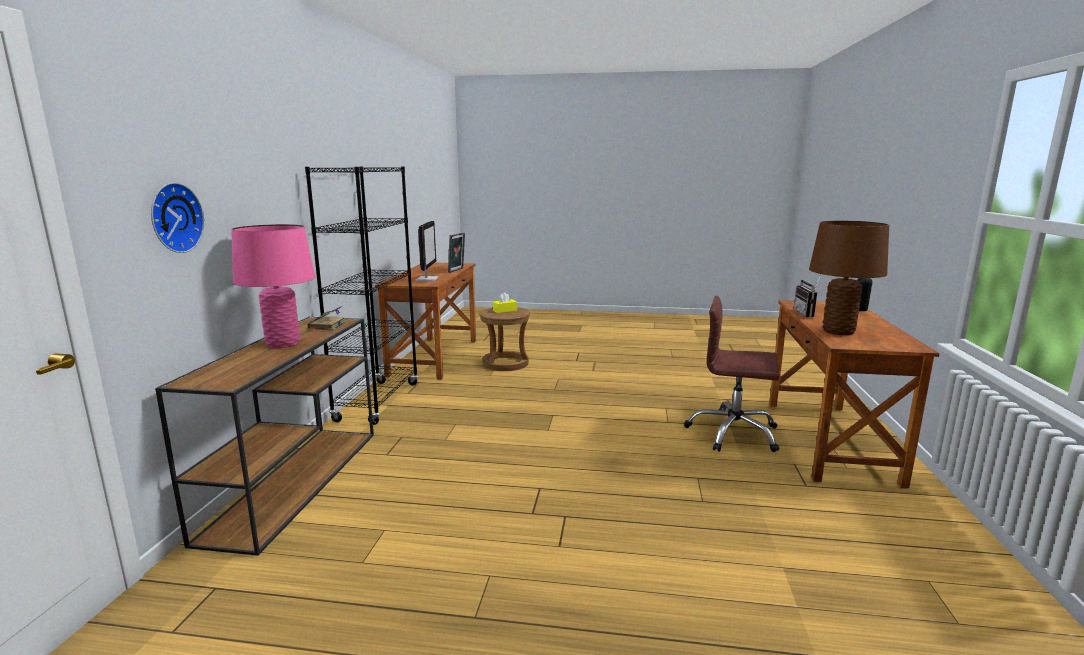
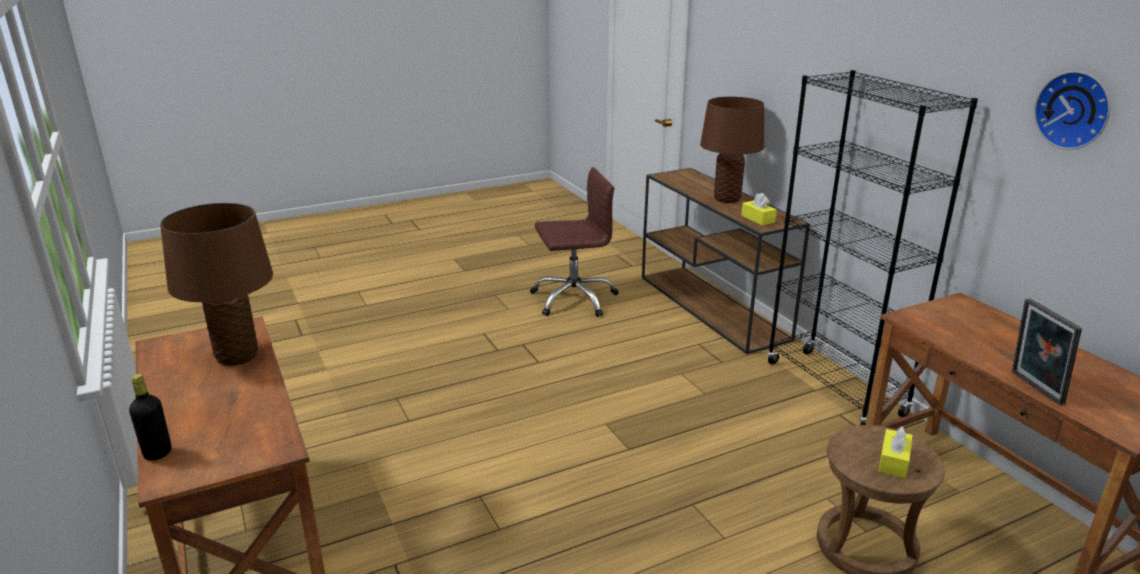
camera: 145 degrees right, 10 degrees up
wall clock [151,182,204,253] -> wall clock moved to [1034,71,1110,150]
pink table lamp [231,224,315,348] -> brown table lamp [700,97,764,203]
book [307,305,347,330] -> yellow tissue box [741,193,777,226]
monitor [415,221,439,281] -> none
brown office chair [684,296,780,452] -> brown office chair moved to [530,167,619,317]
radio [794,275,821,318] -> none

